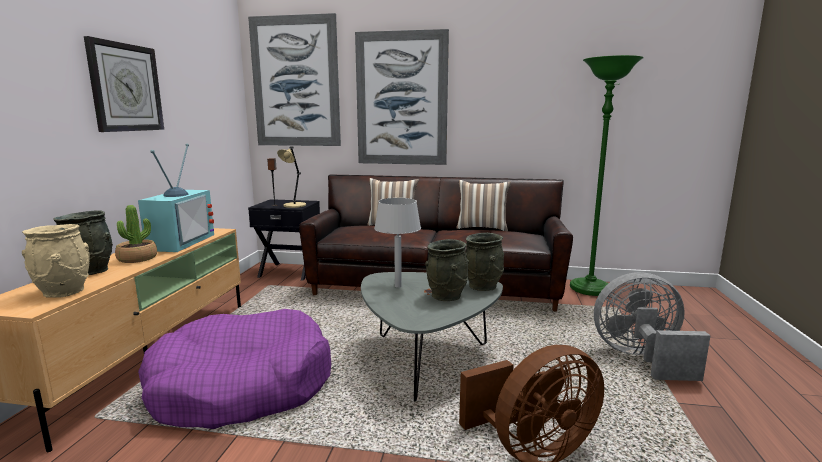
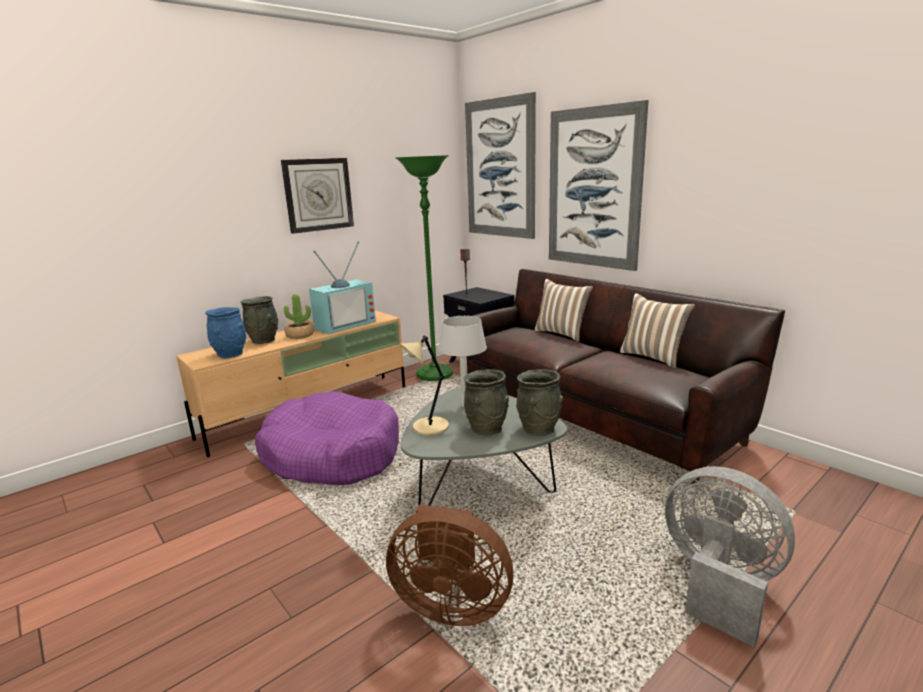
camera: 40 degrees right, 5 degrees up
beige vase [22,224,90,298] -> blue vase [205,307,246,358]
beige table lamp [277,146,306,208] -> beige table lamp moved to [400,335,449,436]
green floor lamp [570,55,644,296] -> green floor lamp moved to [396,155,453,381]

